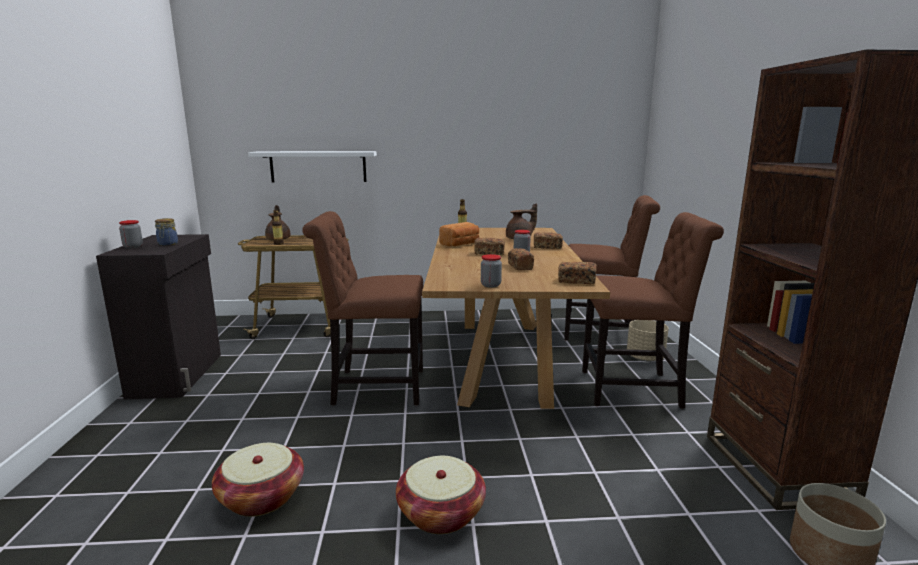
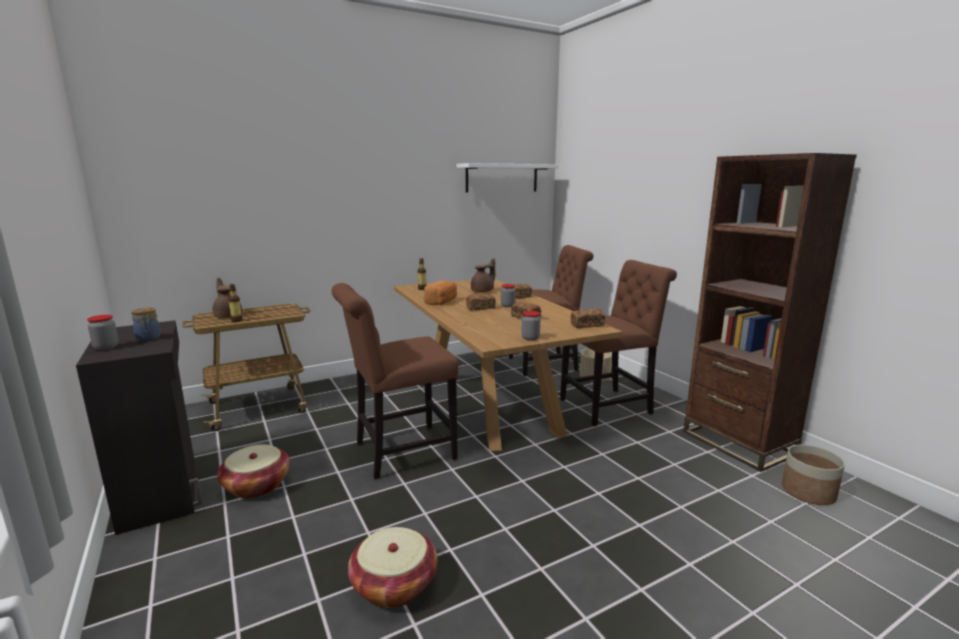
camera: 25 degrees left, 0 degrees up
white shelf [248,151,377,183] -> white shelf moved to [456,163,559,193]
basket [396,456,486,534] -> basket moved to [217,445,290,499]

